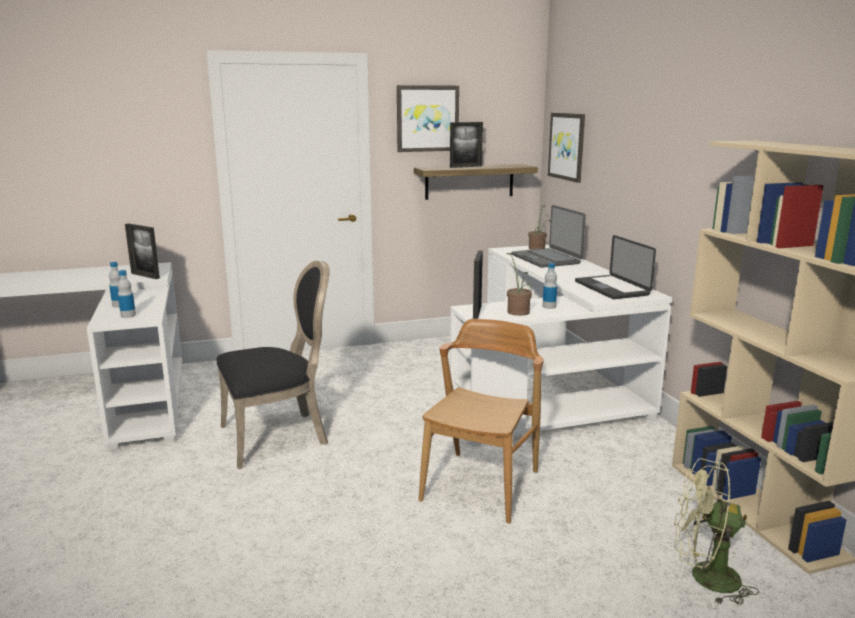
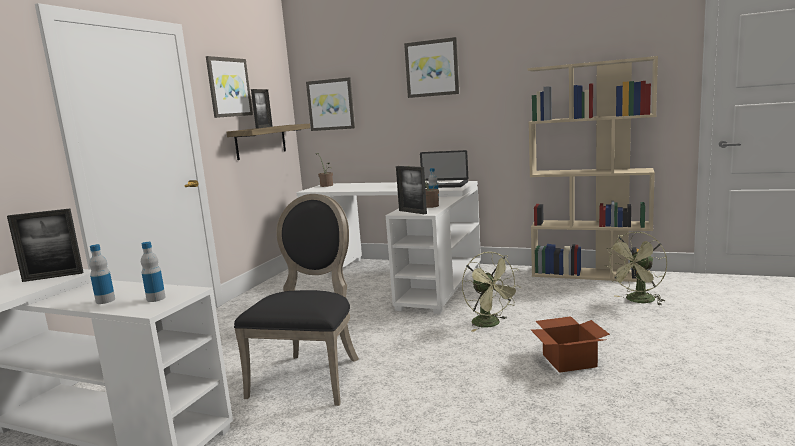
camera: 50 degrees left, 5 degrees down
brown chair [419,319,544,524] -> green fan [462,252,521,332]
laptop [512,205,586,268] -> none
none -> picture [404,37,459,98]
none -> cardboard box [531,316,610,373]

